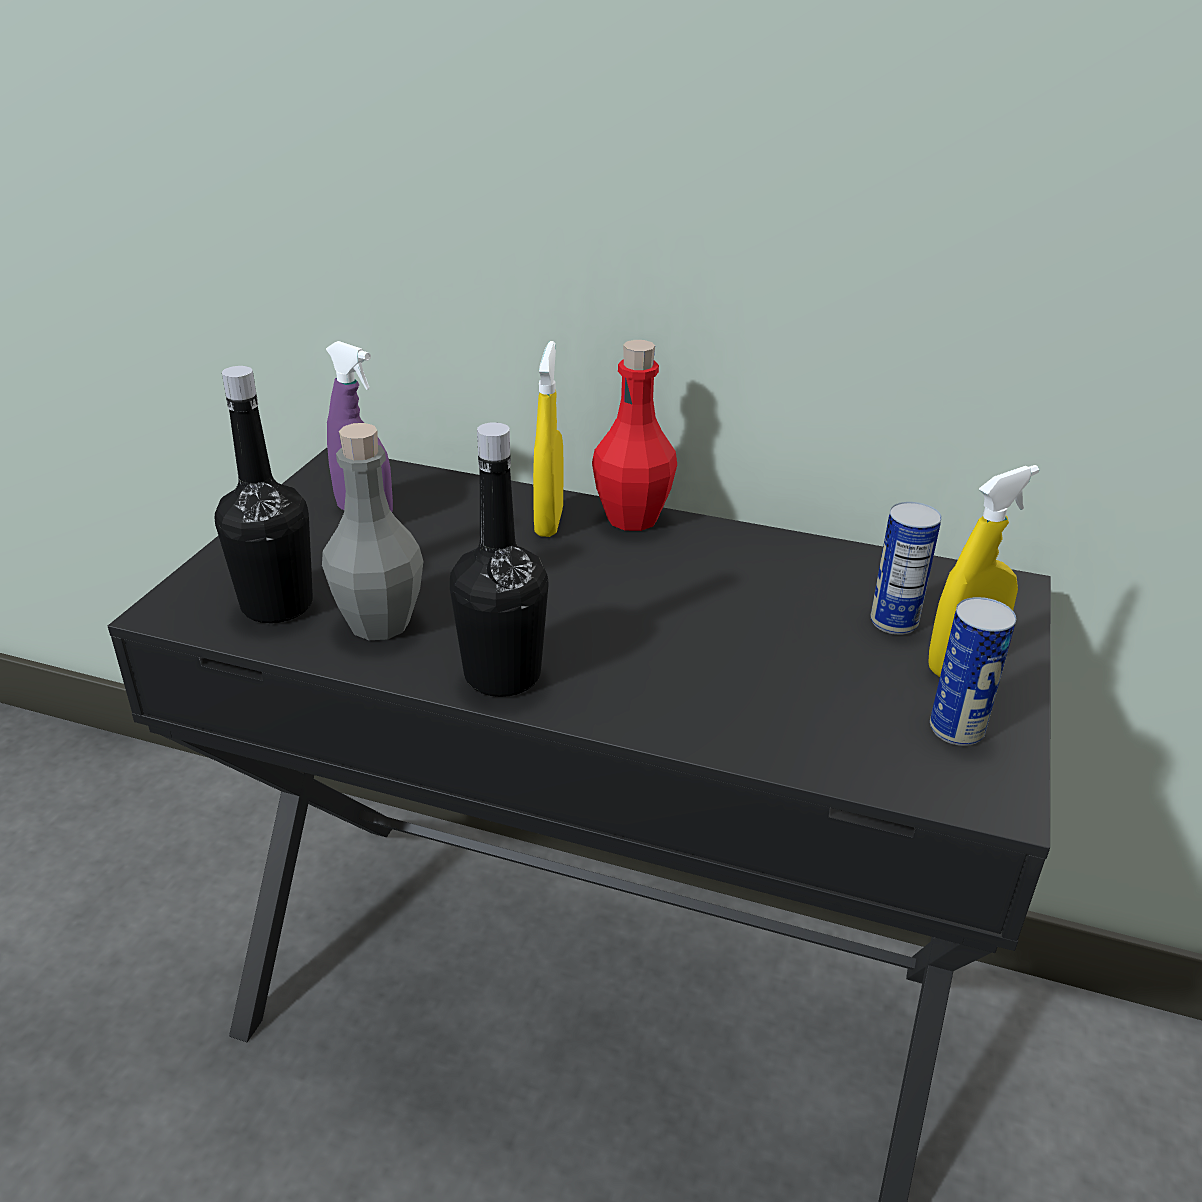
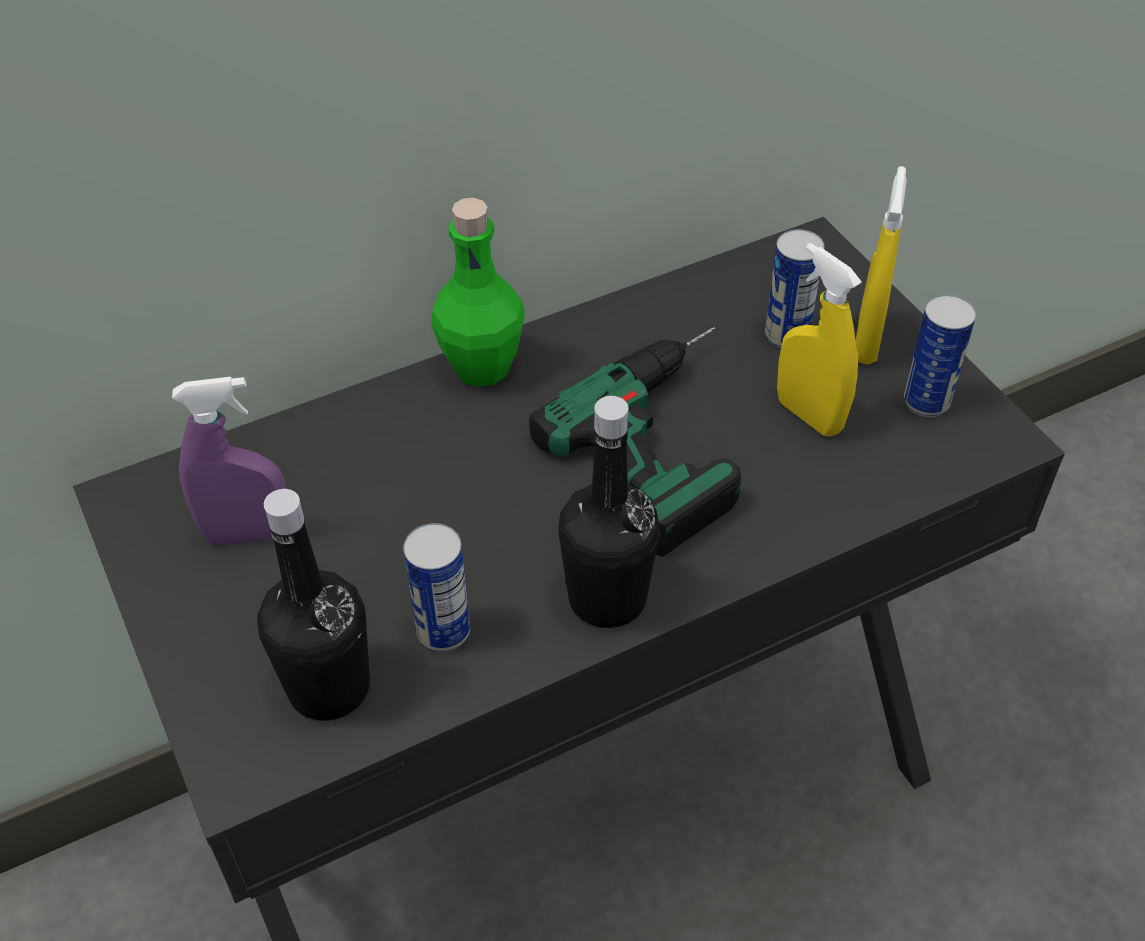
camera: 45 degrees left, 15 degrees up
grey bottle [322,423,423,640] -> can [403,523,470,652]
yellow spray bottle [533,341,564,537] -> yellow spray bottle moved to [777,243,862,436]
red bottle [592,340,677,531] -> green bottle [431,198,525,387]
none -> power drill [529,327,741,557]

